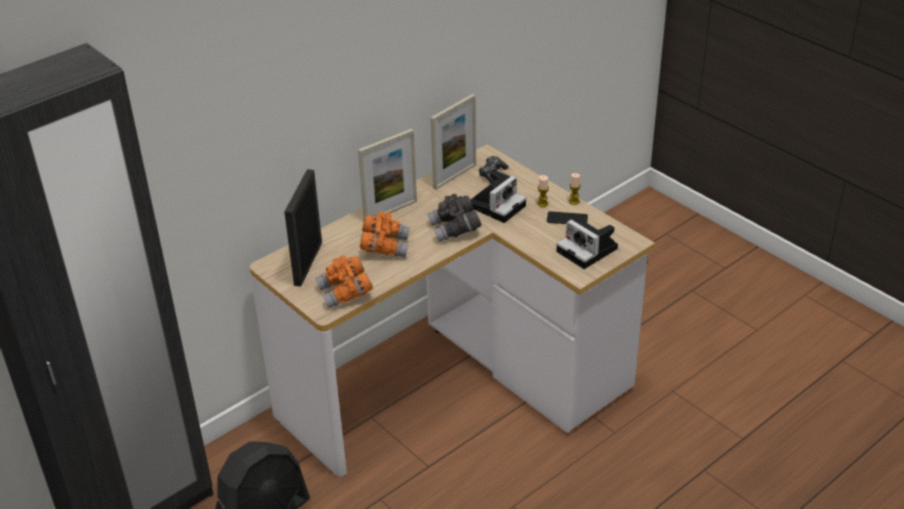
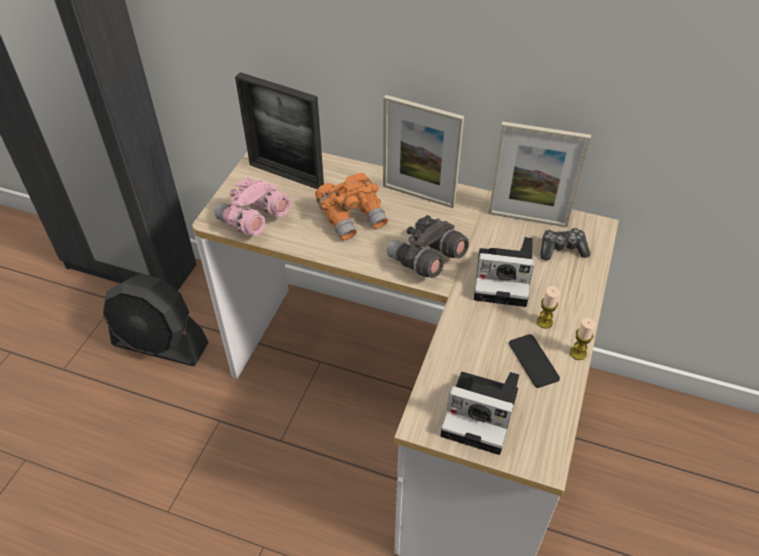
camera: 60 degrees right, 10 degrees up
picture frame [284,169,322,287] -> picture frame turned 135 degrees counterclockwise [235,72,324,189]
orange binoculars [315,255,373,308] -> pink binoculars [214,177,291,235]
camera [557,220,618,269] -> camera turned 90 degrees counterclockwise [441,372,519,455]

